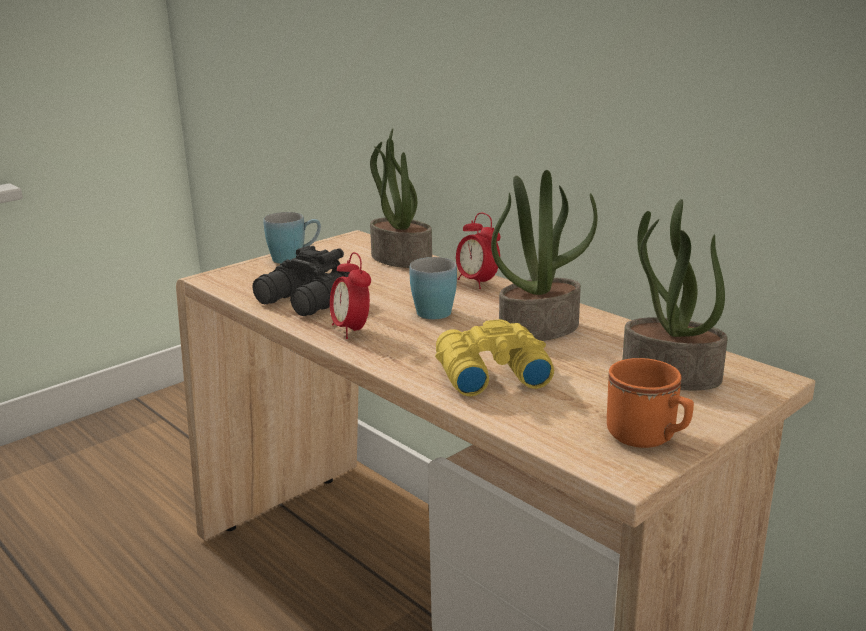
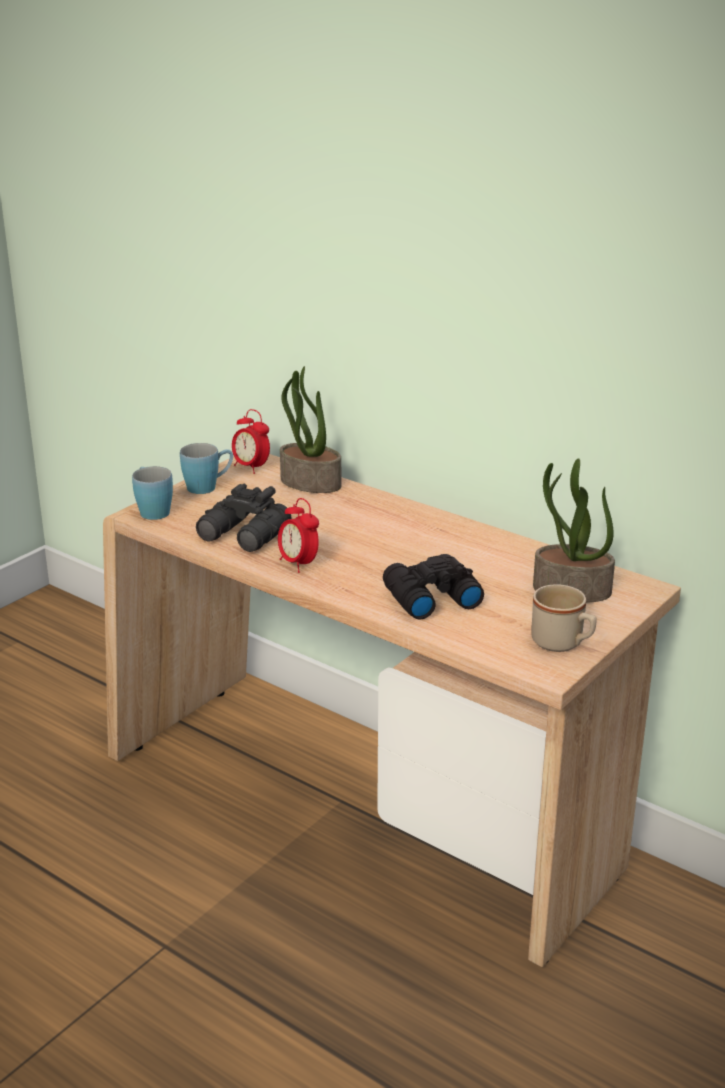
camera: 10 degrees left, 5 degrees up
blue mug [409,257,457,319] -> blue mug moved to [132,466,173,520]
yellow binoculars [435,319,554,396] -> black binoculars [383,554,484,620]
alarm clock [456,213,501,289] -> alarm clock moved to [232,409,270,474]
potted plant [491,170,598,341] -> none
orange mug [607,358,694,448] -> beige mug [531,584,597,652]

